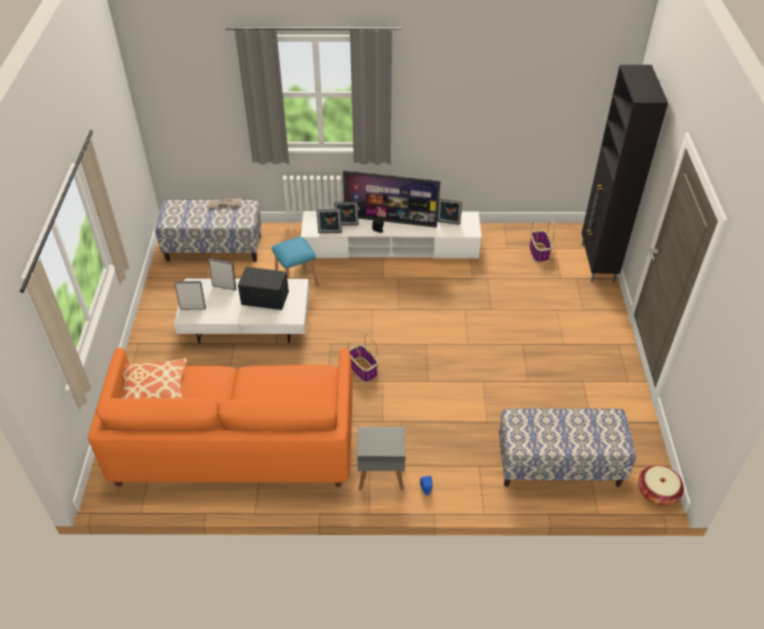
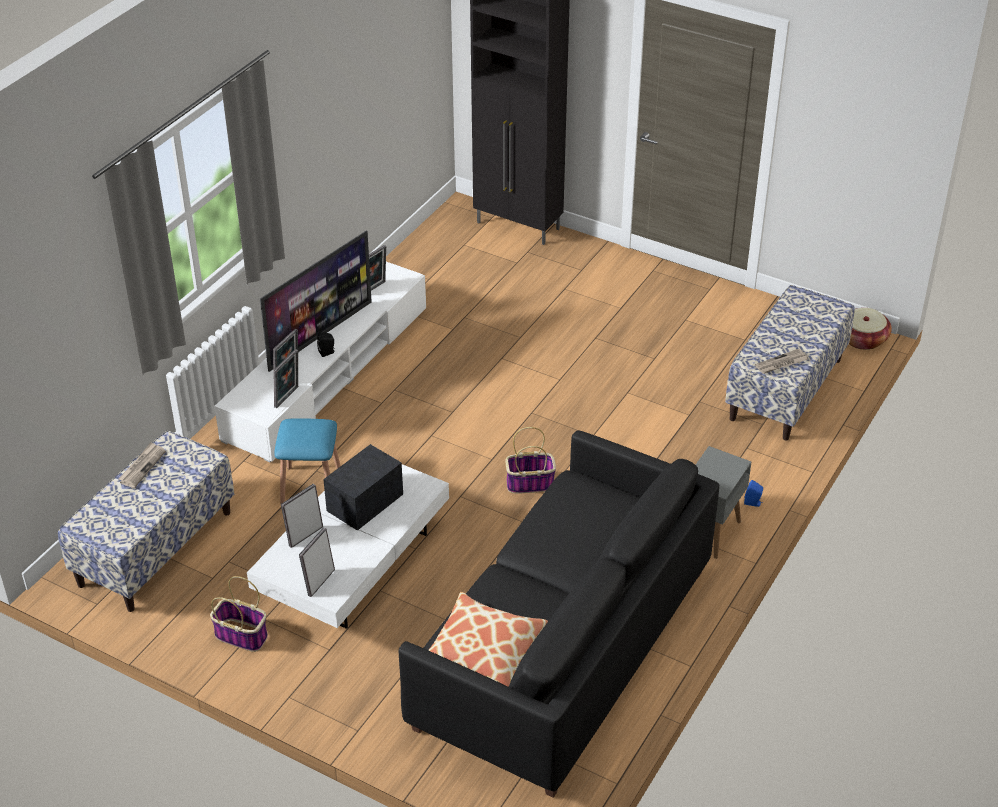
camera: 60 degrees left, 5 degrees down
orange sofa [88,348,352,487] -> black sofa [399,430,719,798]
basket [529,221,555,262] -> basket moved to [210,576,268,652]
none -> newspaper [755,349,808,374]

